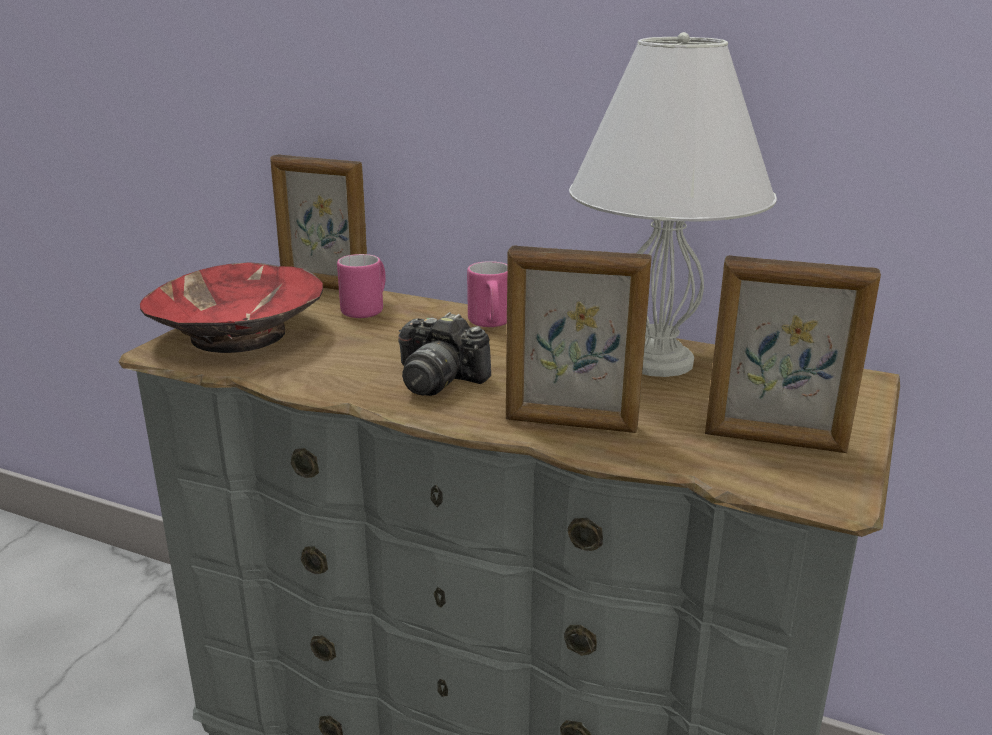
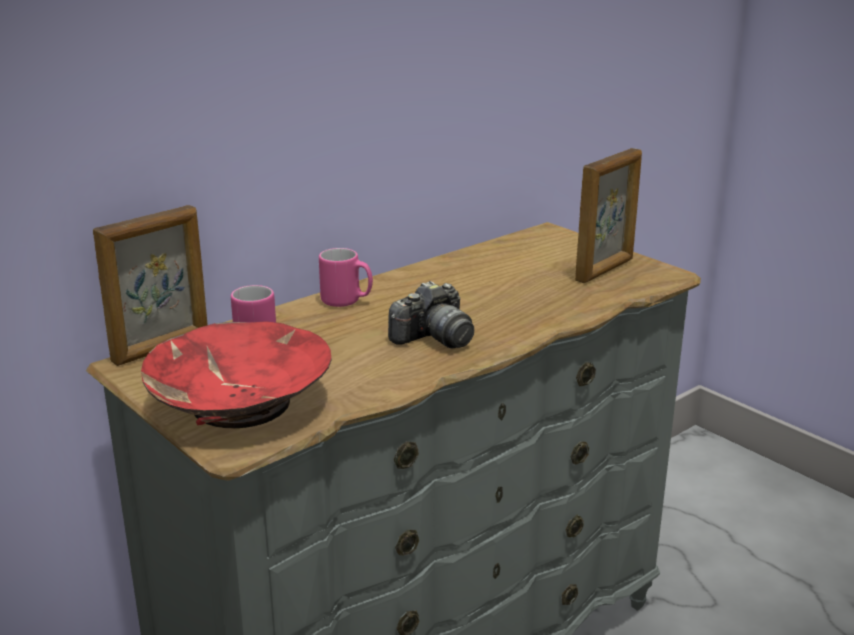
camera: 65 degrees left, 0 degrees up
picture frame [506,245,652,433] -> none
white table lamp [569,32,777,377] -> none

